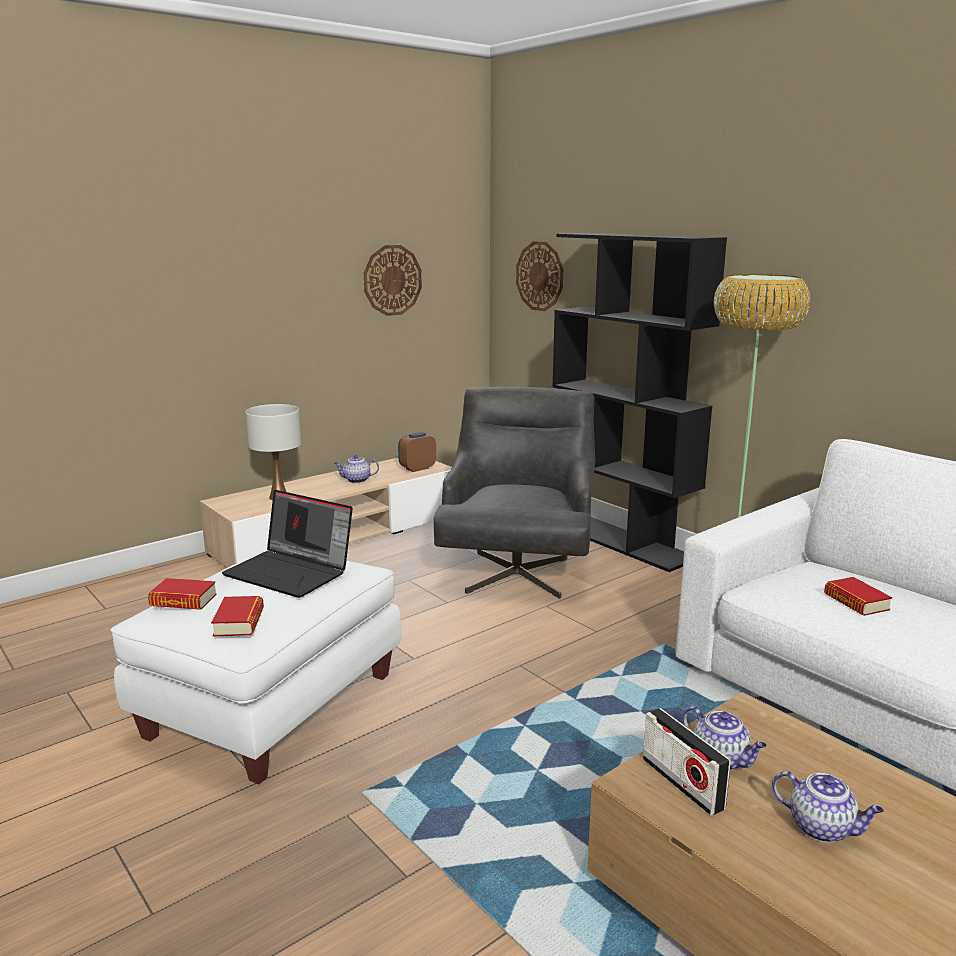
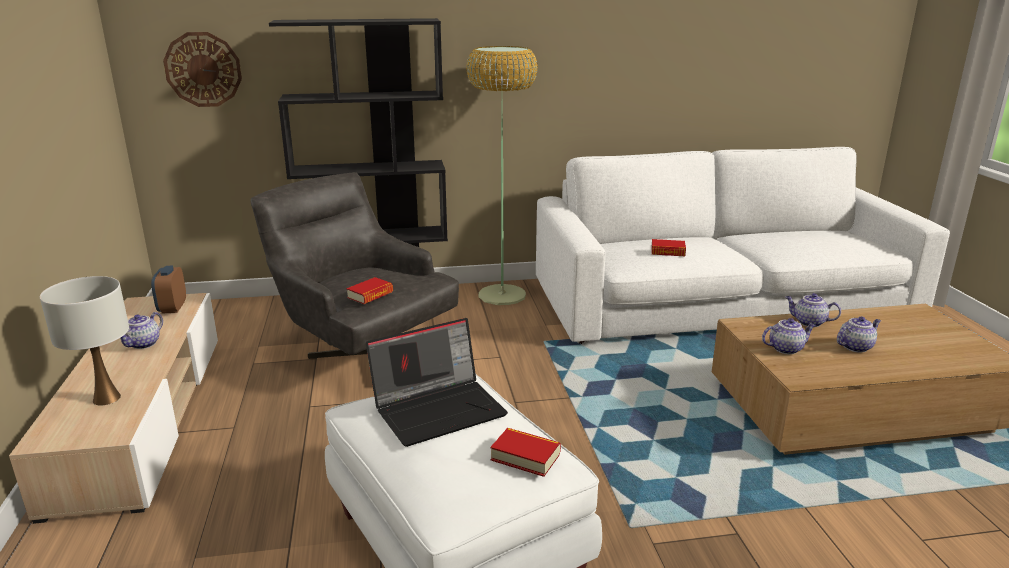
camera: 60 degrees left, 5 degrees up
book [148,578,217,610] -> book moved to [346,277,393,304]
wall clock [364,245,422,316] -> none
radio [643,708,731,816] -> none
none -> teapot [785,293,841,327]

